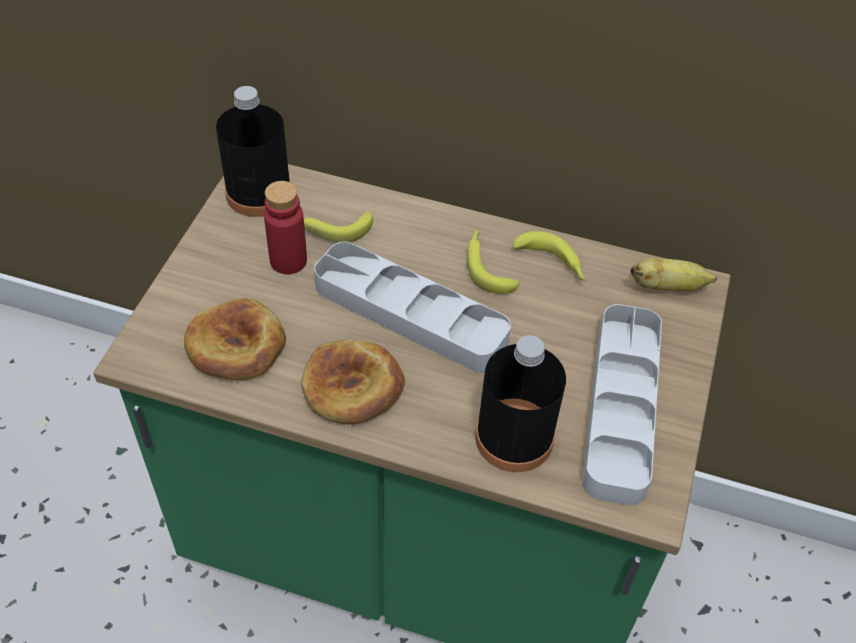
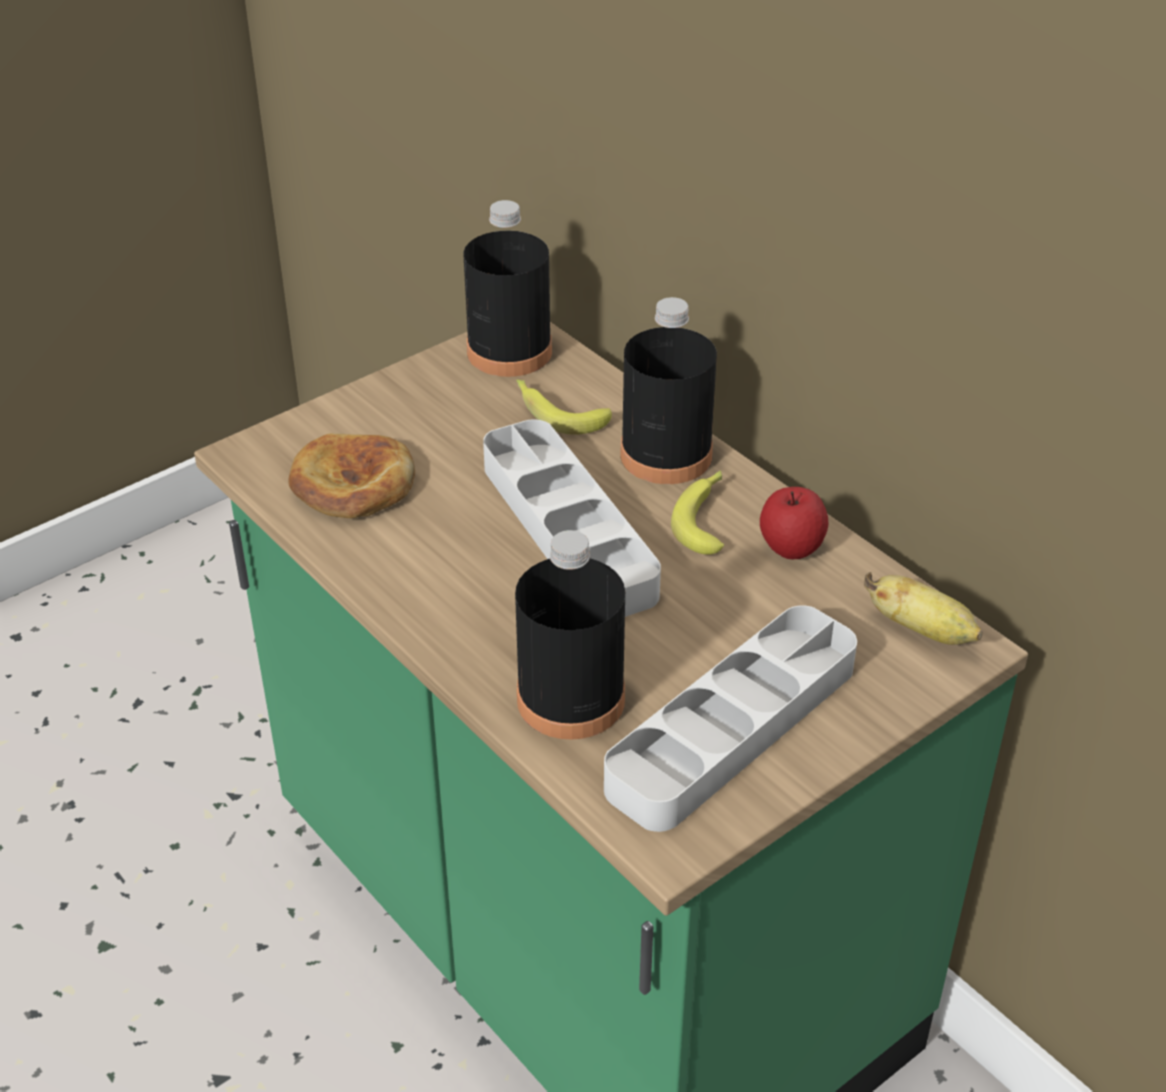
camera: 35 degrees right, 10 degrees down
red bottle [264,181,307,274] -> none
bread [301,340,405,425] -> none
banana [513,231,586,280] -> apple [760,487,828,560]
none -> black bottle [620,297,717,484]

